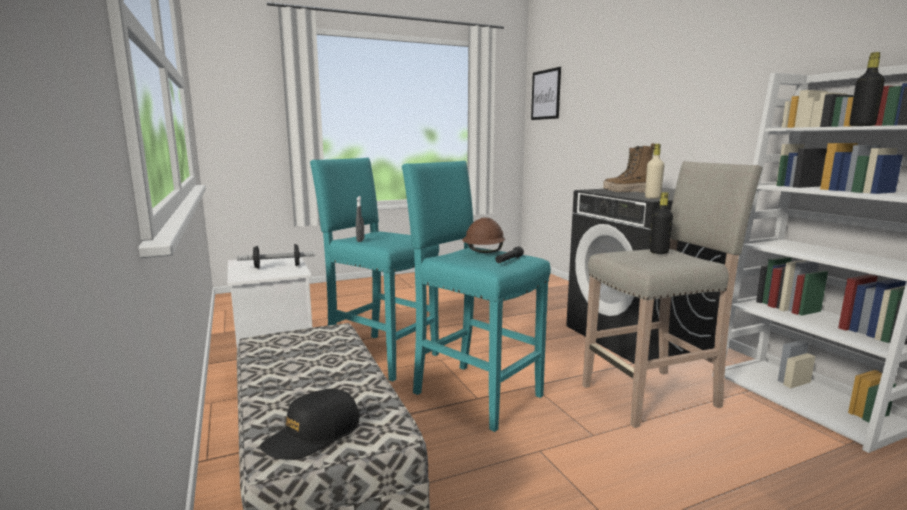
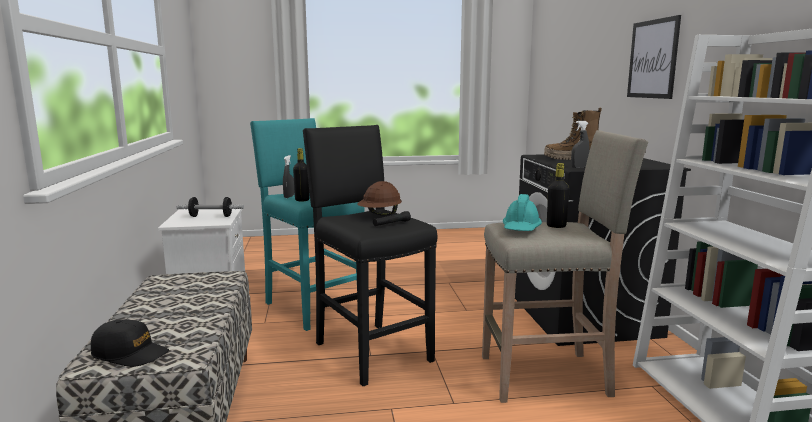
camera: 15 degrees right, 0 degrees up
black cap [260,389,360,460] -> black cap turned 135 degrees counterclockwise [91,319,169,367]
turquoise stool [402,161,551,432] -> black stool [303,125,438,386]
picture [531,67,561,120] -> picture moved to [627,15,681,99]
beige bottle [645,144,664,199] -> grey spray bottle [571,121,590,168]
black bottle [850,52,885,126] -> black bottle moved to [293,148,310,202]
none -> turquoise hard hat [503,194,542,231]

